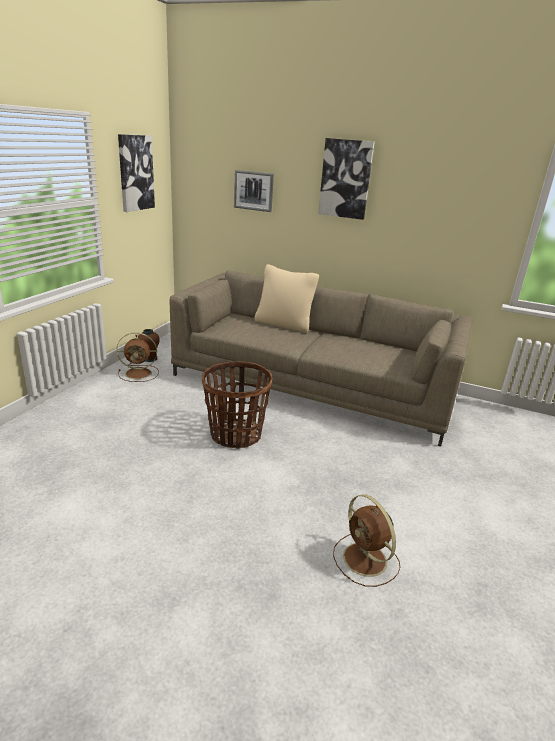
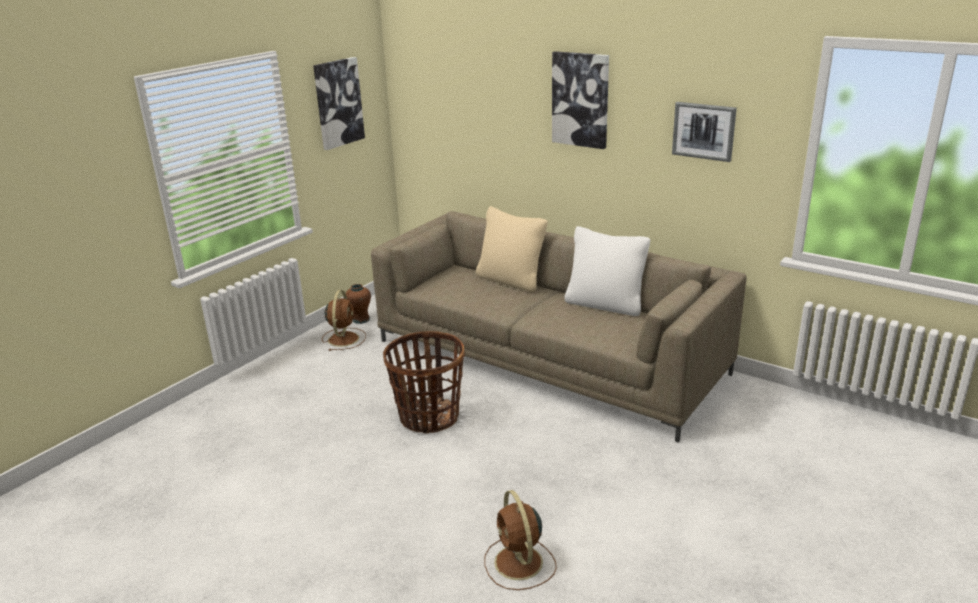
camera: 15 degrees right, 0 degrees up
brown fan [116,332,159,382] -> brown fan turned 90 degrees counterclockwise [322,290,366,351]
picture [234,170,274,212] -> picture moved to [672,102,737,162]
none -> white pillow [564,226,650,316]

